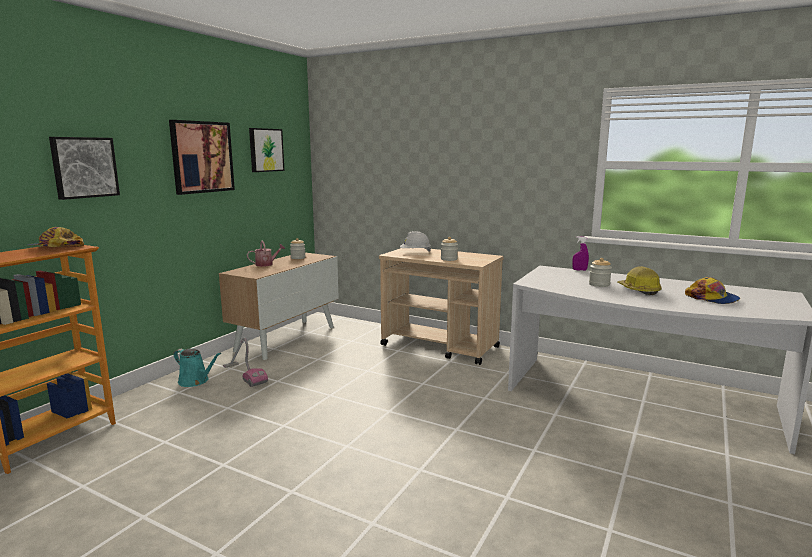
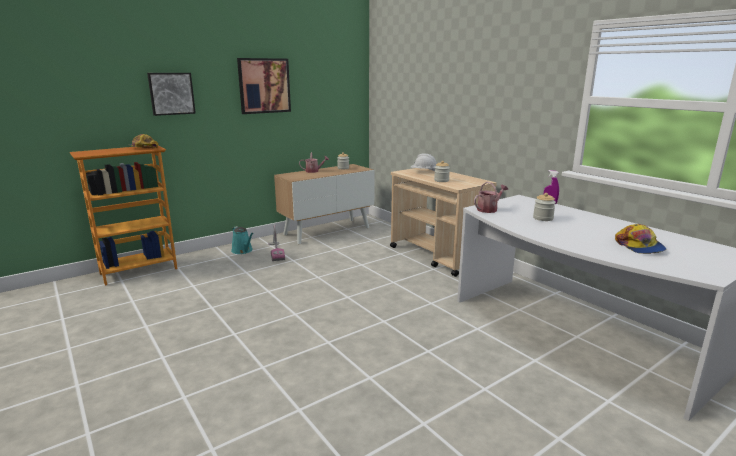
camera: 25 degrees right, 5 degrees up
picture [249,128,284,172] -> none
hard hat [617,266,662,295] -> none
none -> watering can [474,182,508,213]

